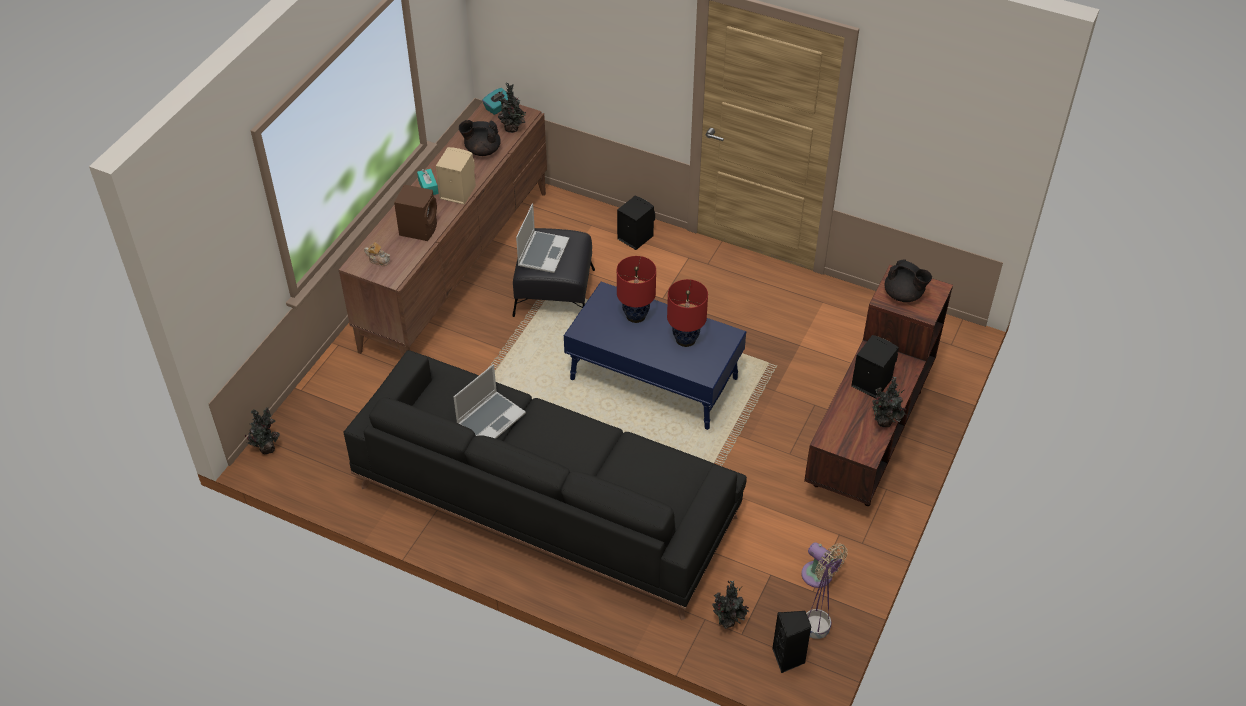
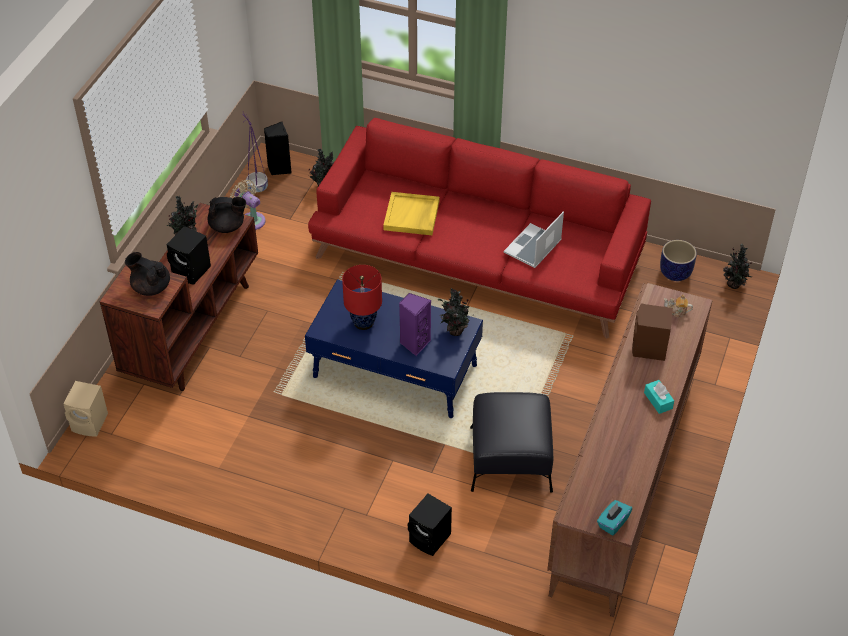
camera: 175 degrees right, 0 degrees up
black sofa [344,350,747,620] -> red sofa [308,118,651,339]
beige speaker [436,147,476,205] -> beige speaker moved to [63,381,108,436]
black teapot [459,120,501,156] -> black teapot moved to [208,197,246,233]
potted plant [498,82,526,133] -> potted plant moved to [438,288,470,336]
laptop [516,203,569,273] -> none
red table lamp [617,256,656,323] -> purple speaker [399,293,431,356]
none -> yellow tray [383,192,439,235]
none -> planter [660,240,697,281]

